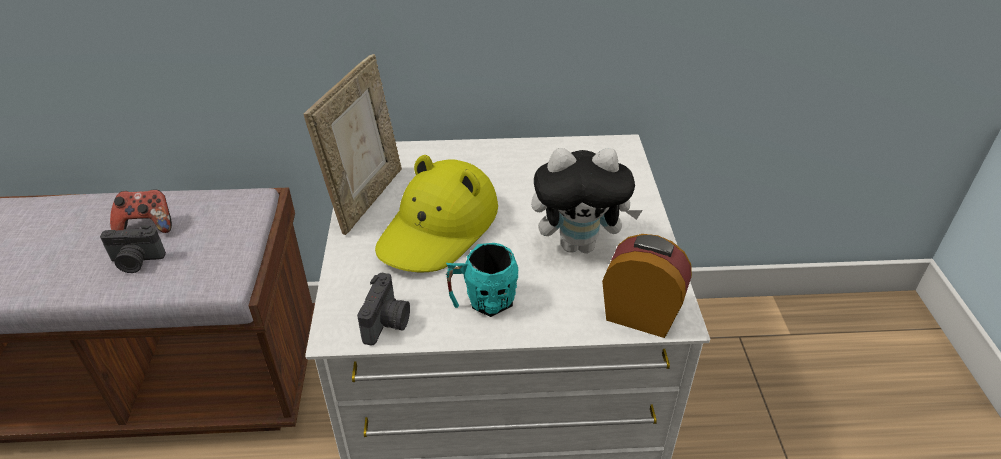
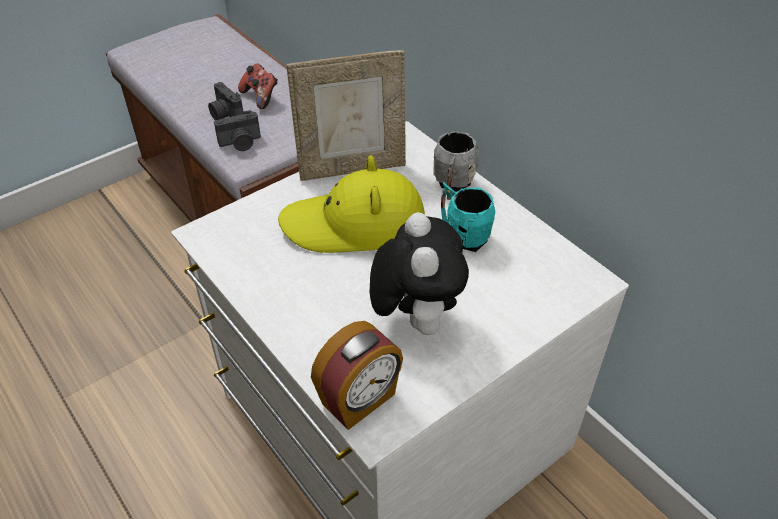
camera: 55 degrees right, 5 degrees up
camera [357,273,410,346] -> camera moved to [214,110,261,151]
turquoise mug [445,243,519,317] -> turquoise mug moved to [441,182,495,252]
plush toy [531,148,643,253] -> plush toy turned 150 degrees counterclockwise [370,212,469,335]
alarm clock [602,234,692,338] -> alarm clock turned 60 degrees clockwise [311,321,403,430]
none -> grey mug [433,131,479,200]

